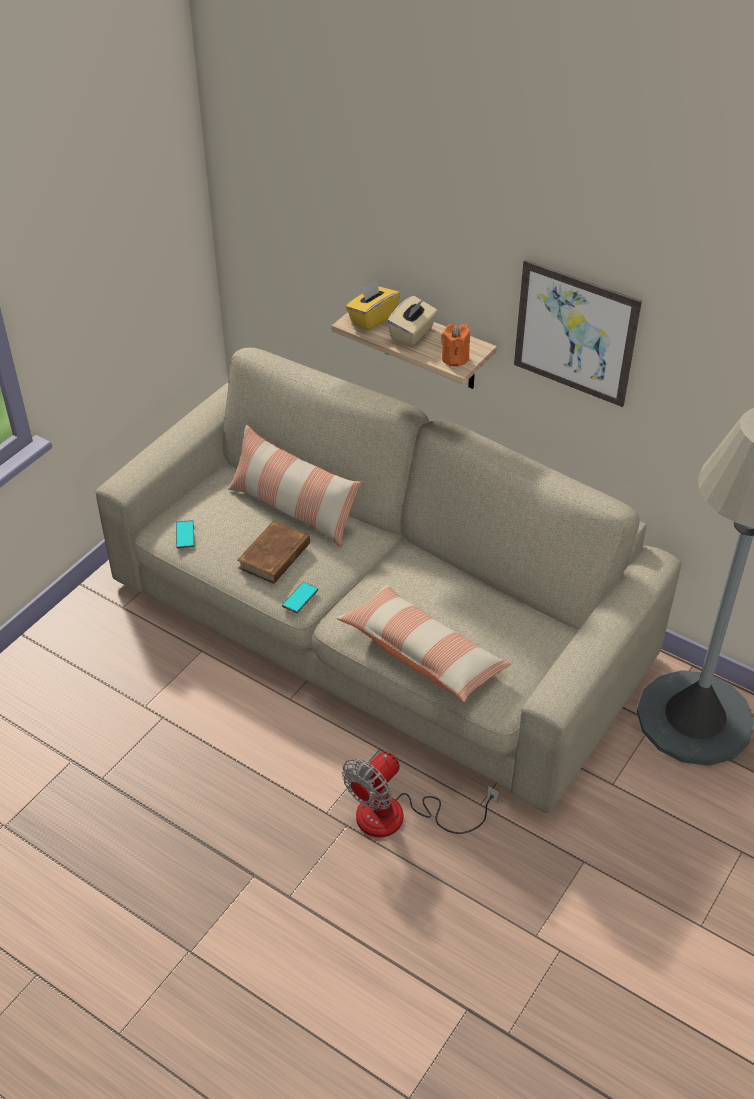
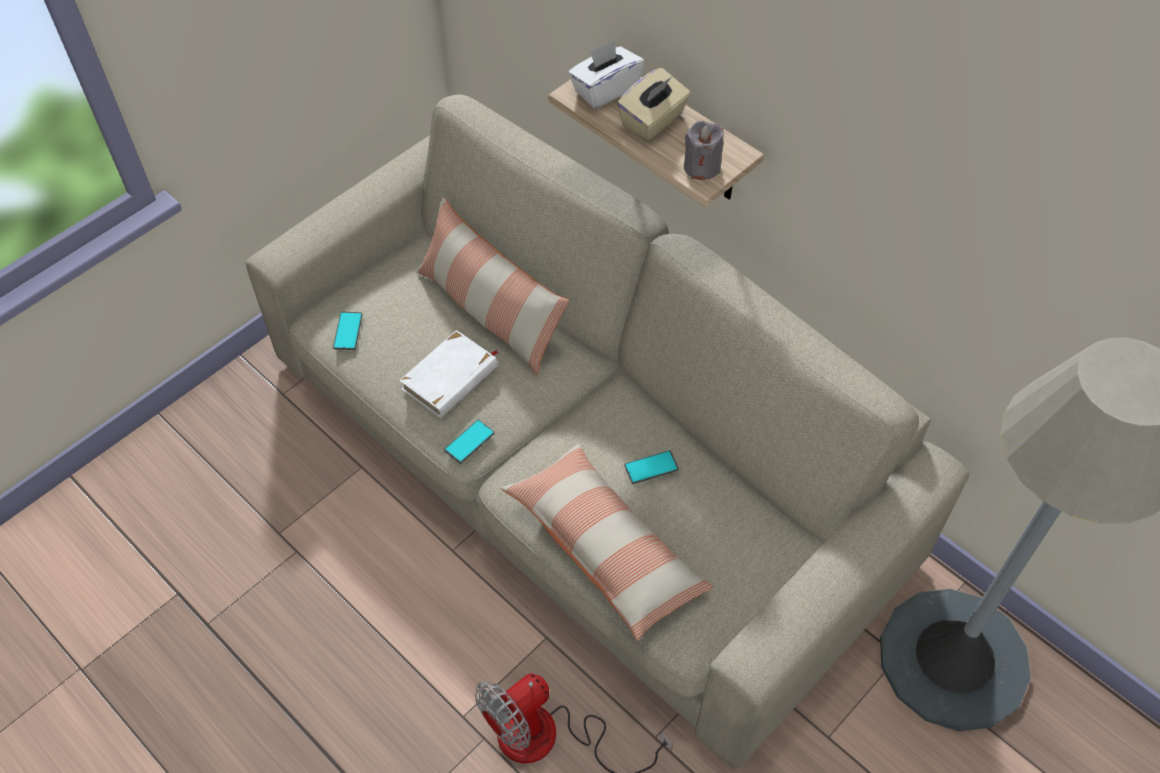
camera: 10 degrees right, 10 degrees up
brown book [238,521,310,584] -> white book [399,330,499,418]
yellow tissue box [346,280,400,331] -> white tissue box [568,40,645,109]
orange candle [441,324,470,366] -> grey candle [684,121,724,180]
picture [514,260,642,407] -> none
none -> phone [624,450,679,484]

